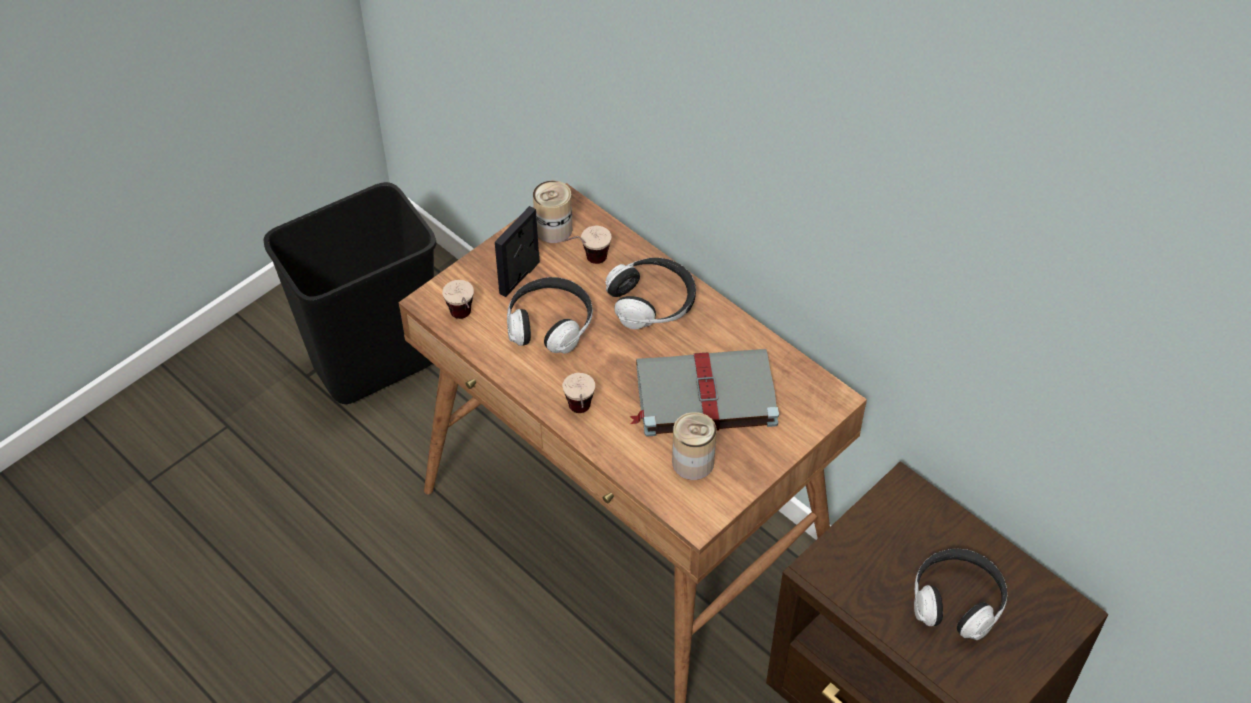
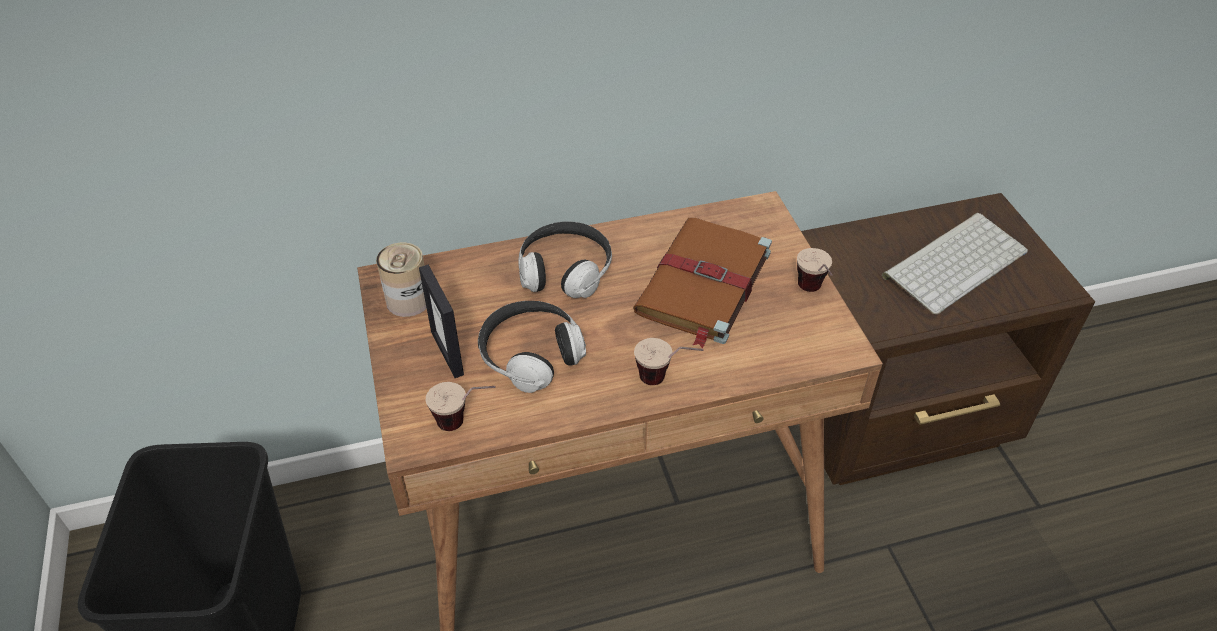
camera: 60 degrees left, 5 degrees down
cup [563,226,612,264] -> cup moved to [797,248,833,292]
grey book [629,349,779,437] -> brown book [633,218,772,349]
can [672,412,717,480] -> none
headphones [914,549,1007,640] -> keyboard [882,213,1028,315]

